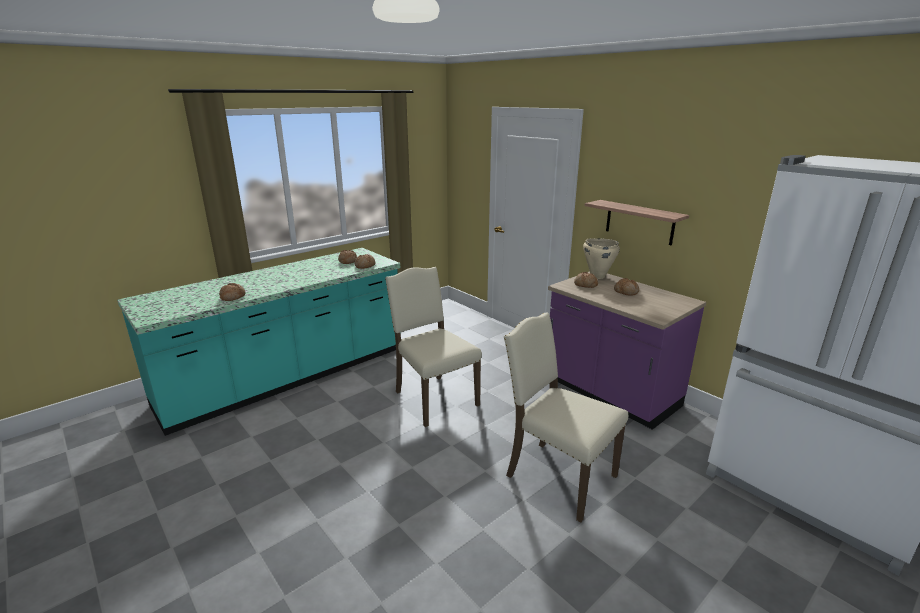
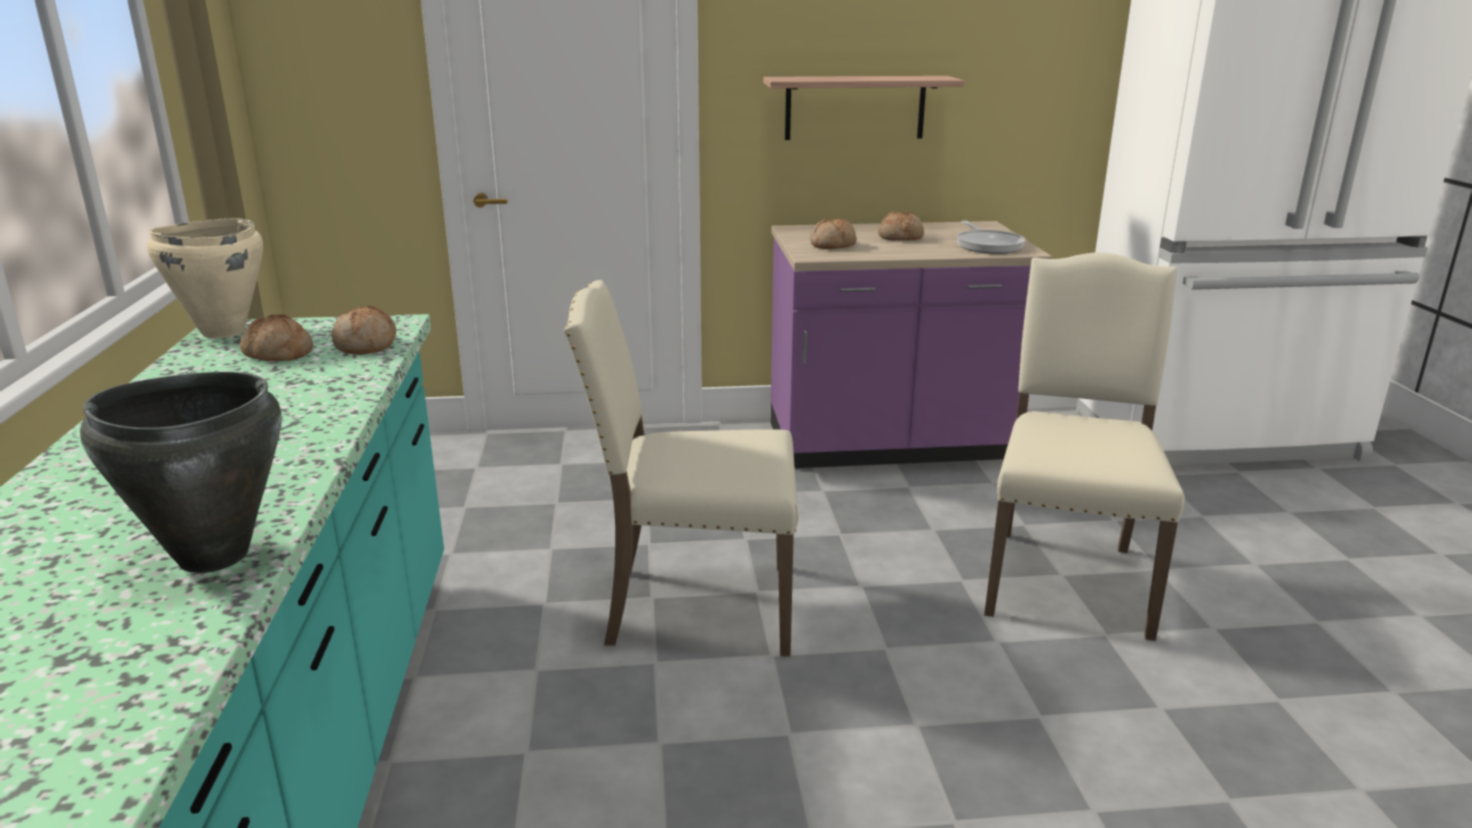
camera: 55 degrees left, 0 degrees up
bread [219,283,245,301] -> black cooking pot [80,372,281,573]
beige chair [504,313,628,522] -> beige chair turned 120 degrees clockwise [984,252,1185,641]
beige cooking pot [583,238,620,279] -> beige cooking pot moved to [147,218,263,338]
none -> frying pan [957,221,1026,254]

